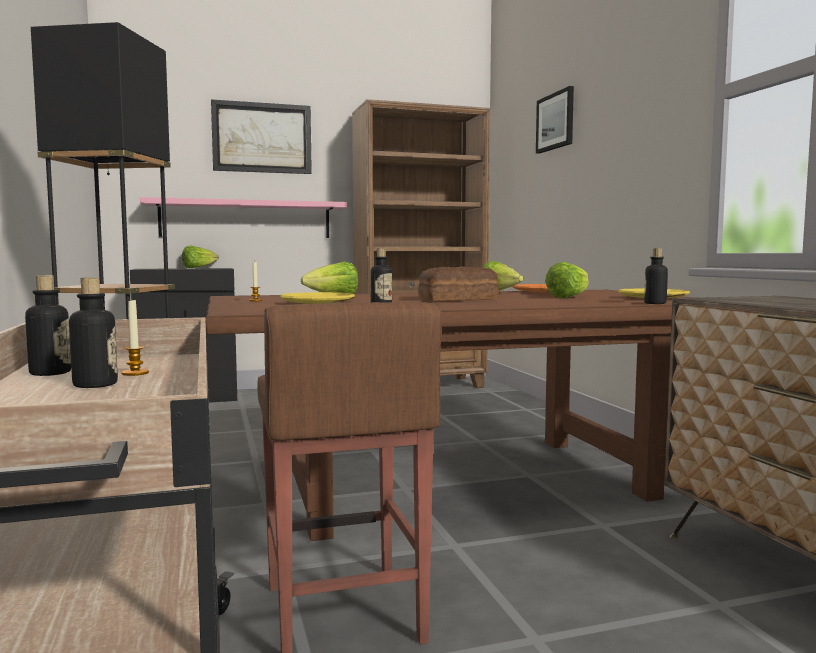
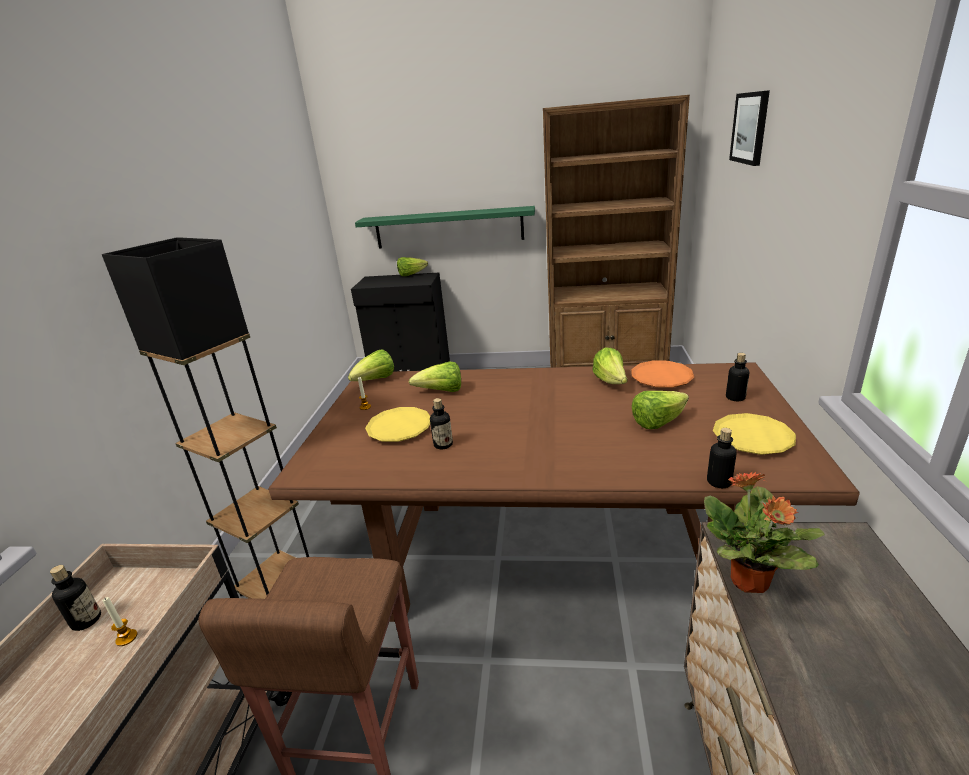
camera: 25 degrees right, 20 degrees up
bottle [69,277,118,388] -> bottle moved to [726,353,749,401]
pink shelf [140,197,347,238] -> green shelf [355,206,535,249]
picture [211,99,312,174] -> none
bread [418,267,499,301] -> none
none -> lettuce [348,349,394,381]
none -> potted plant [704,472,825,593]

